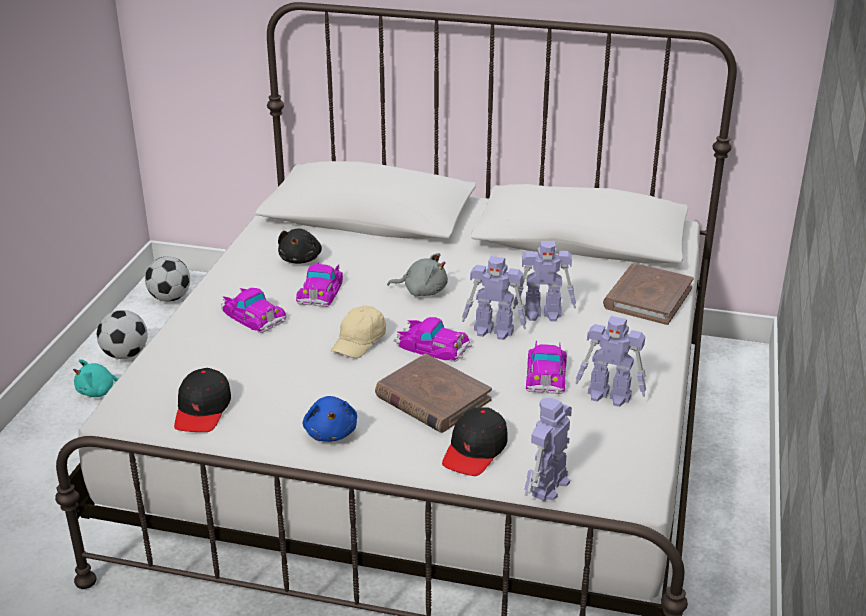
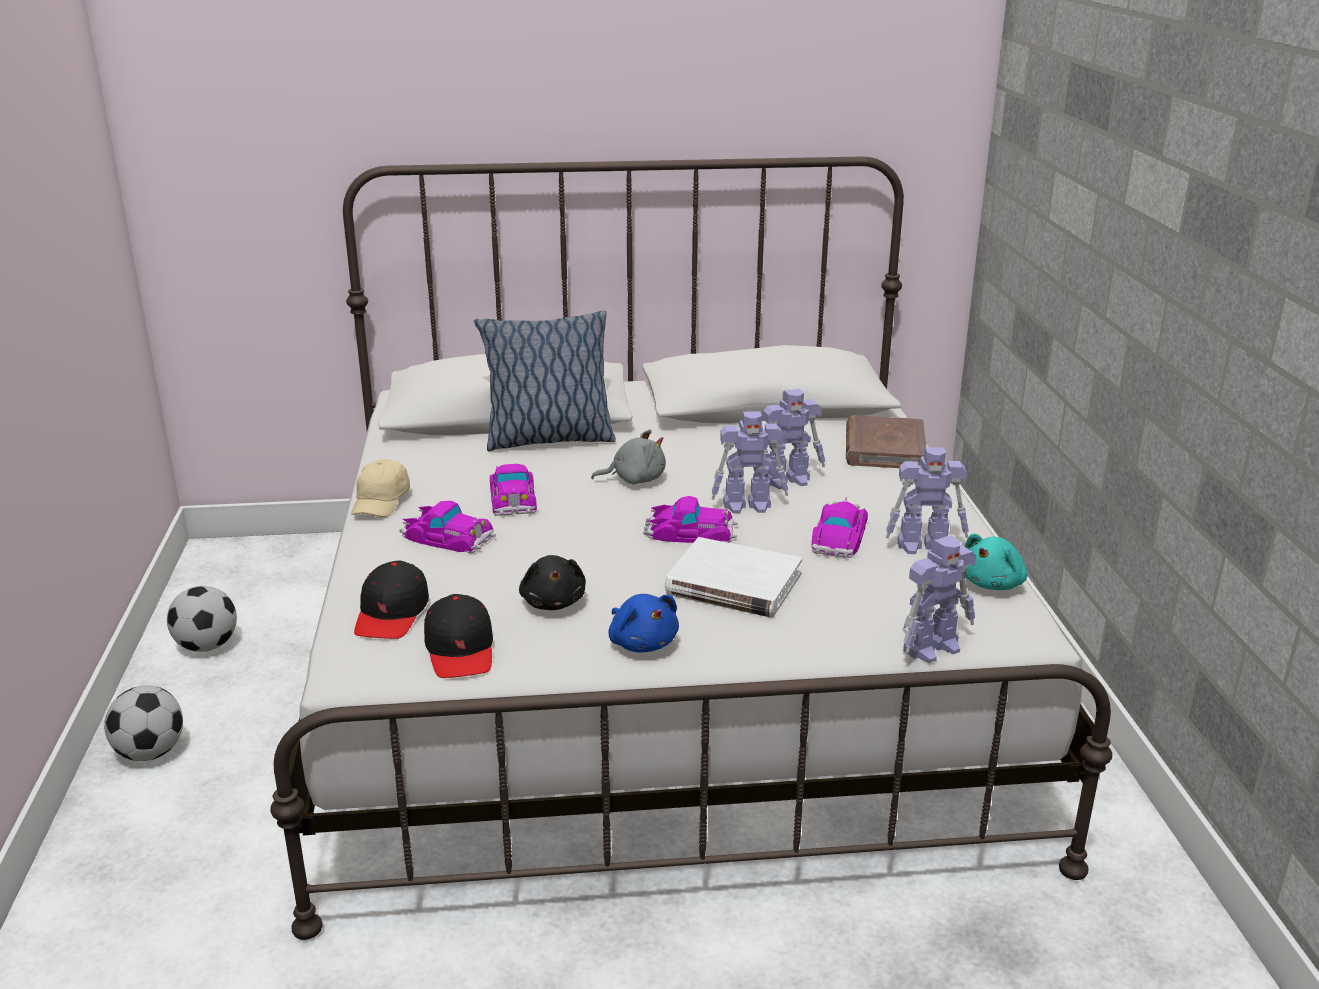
camera: 20 degrees left, 5 degrees down
turquoise plush toy [73,359,119,397] -> turquoise plush toy moved to [965,533,1028,590]
football [145,256,190,302] -> football moved to [104,685,183,761]
black plush toy [278,228,322,264] -> black plush toy moved to [519,555,586,610]
beige cap [331,306,386,358] -> beige cap moved to [351,459,410,517]
brown book [375,354,492,433] -> white book [665,537,802,618]
black cap [442,407,508,476] -> black cap moved to [354,560,429,639]
toy robot [524,398,572,501] -> toy robot turned 135 degrees counterclockwise [903,535,976,663]
toy car [526,341,567,394] -> toy car turned 150 degrees counterclockwise [812,496,868,558]
none -> pillow [474,311,616,451]

